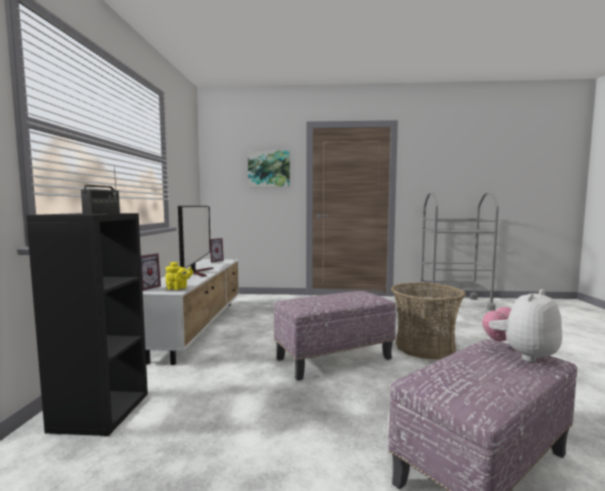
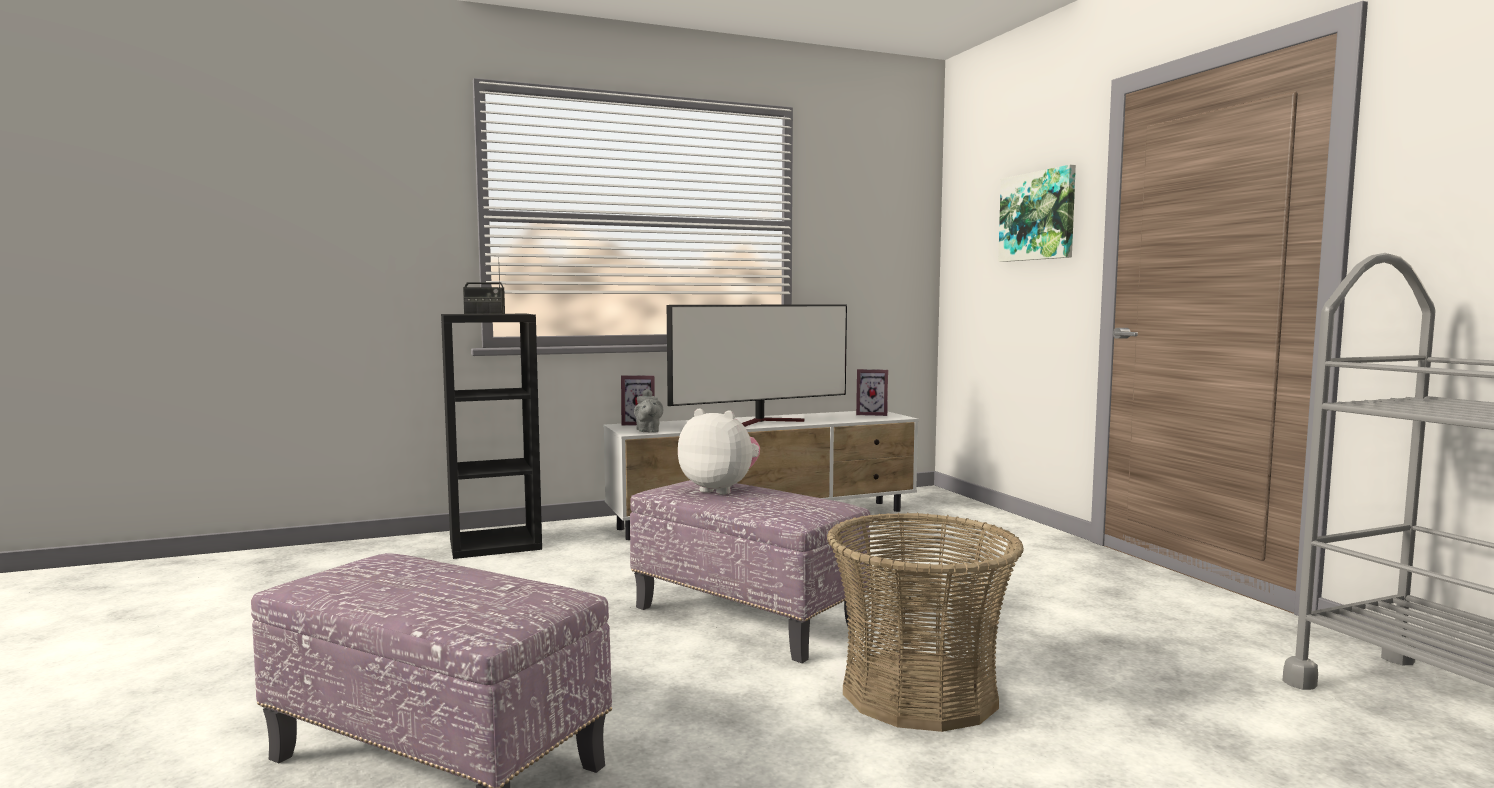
camera: 65 degrees right, 0 degrees up
yellow teapot [165,262,193,290] -> grey teapot [634,389,663,433]
plush toy [482,289,562,362] -> plush toy moved to [678,408,760,495]

